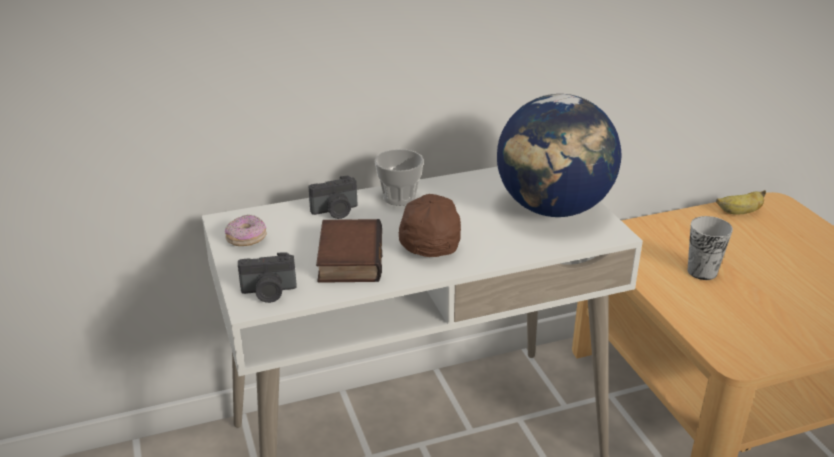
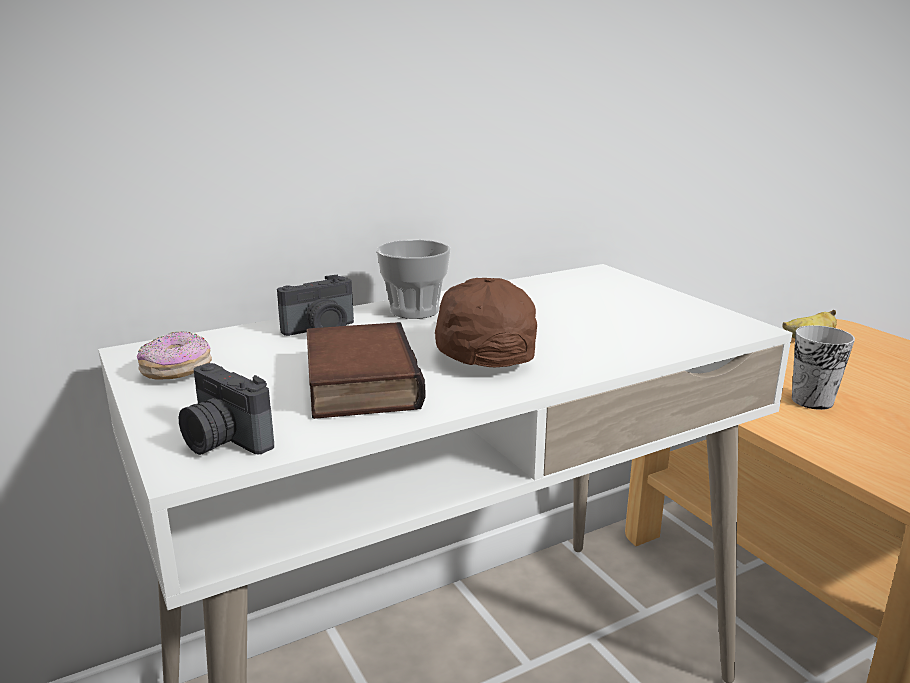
camera: 10 degrees left, 10 degrees down
camera [238,252,297,303] -> camera turned 60 degrees clockwise [179,363,274,455]
globe [497,94,621,217] -> none

